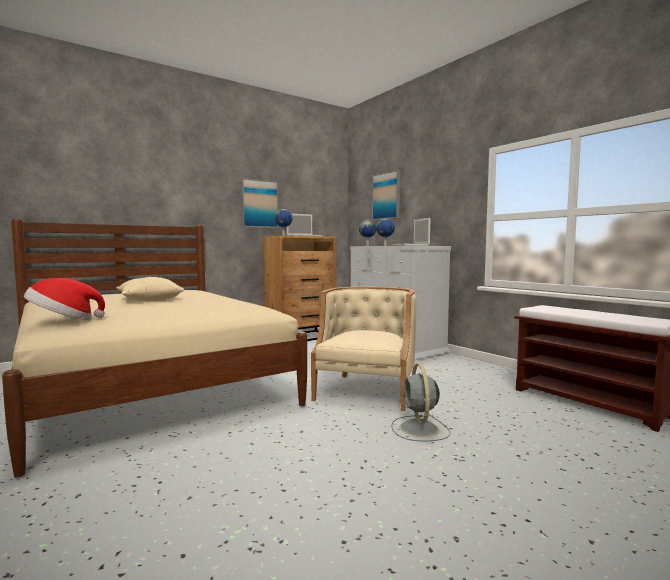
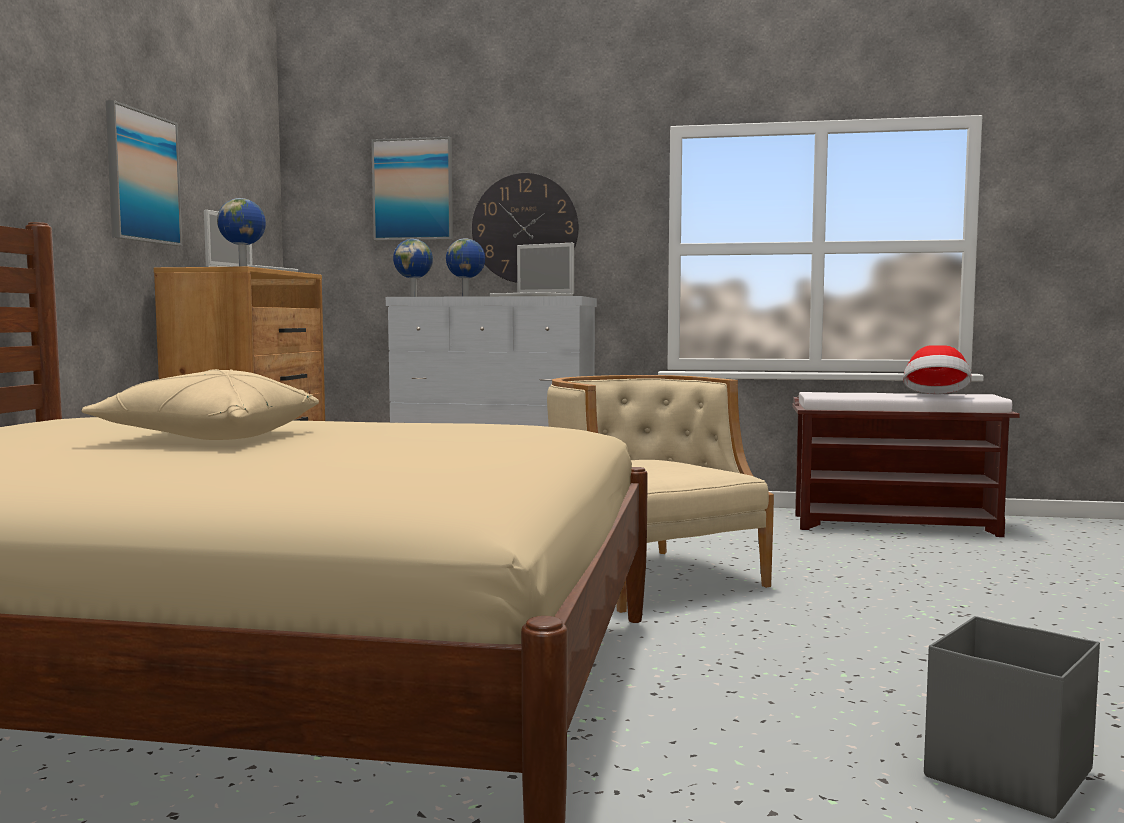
camera: 45 degrees left, 0 degrees up
hat [24,278,105,320] -> hat moved to [903,345,972,394]
grey fan [391,364,450,442] -> none
none -> wall clock [472,173,579,283]
none -> grey storage box [924,616,1100,819]

